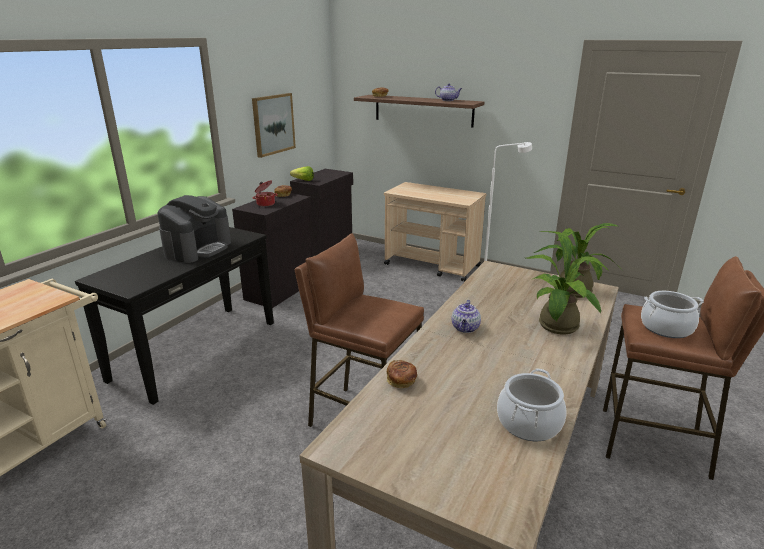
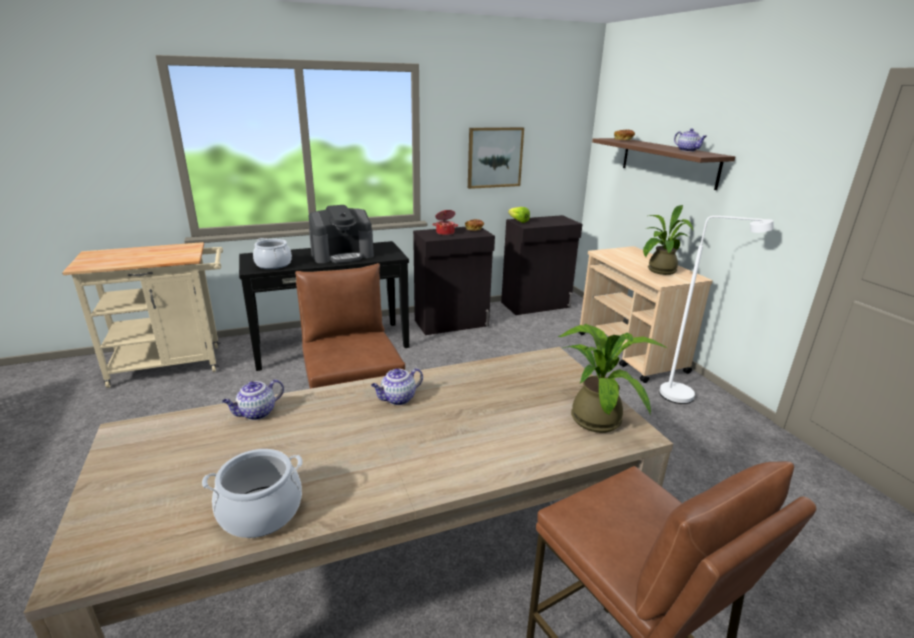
camera: 40 degrees right, 0 degrees up
bread [386,360,417,389] -> teapot [222,379,284,420]
potted plant [526,233,609,334] -> potted plant moved to [643,205,693,275]
cooking pot [641,291,704,338] -> cooking pot moved to [253,238,292,269]

